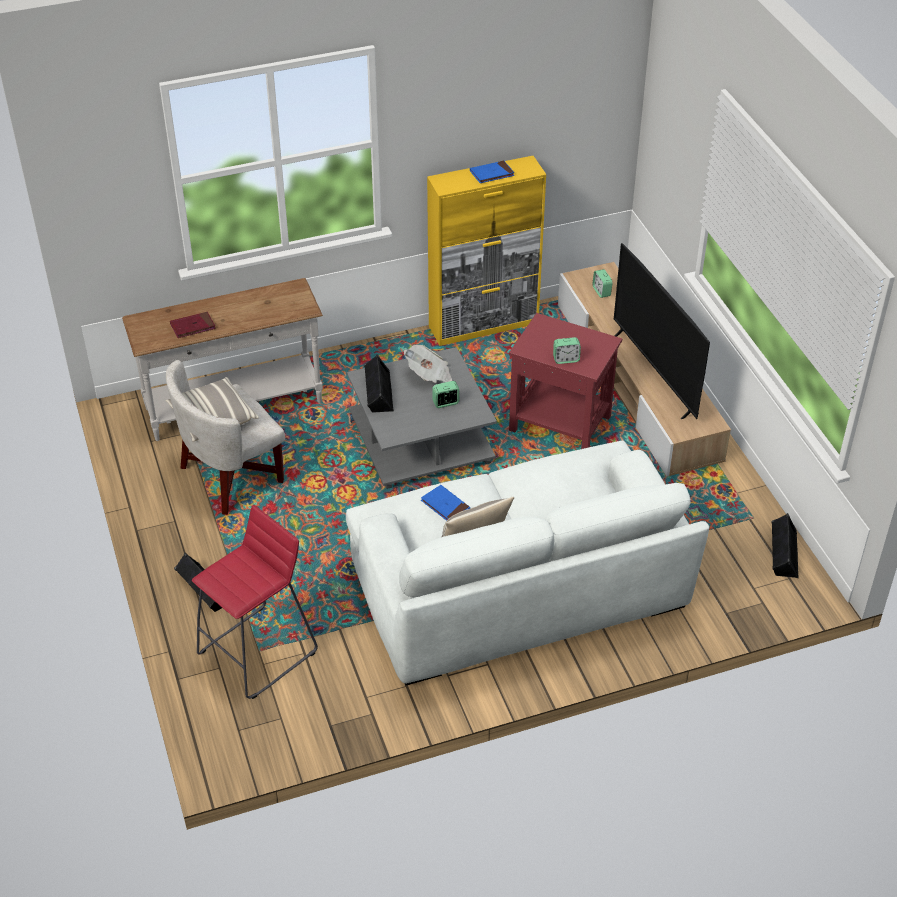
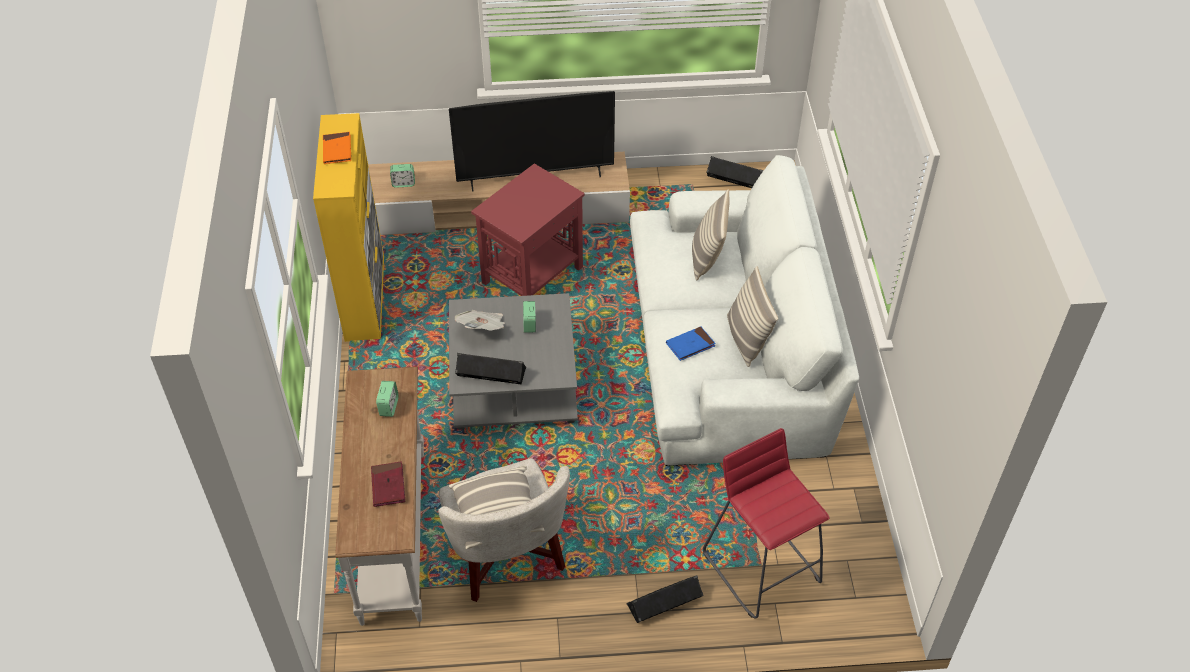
camera: 75 degrees left, 5 degrees up
blue book [470,160,514,183] -> orange book [323,132,351,164]
alarm clock [553,337,581,364] -> alarm clock moved to [376,381,399,417]
none -> pillow [692,189,730,281]

